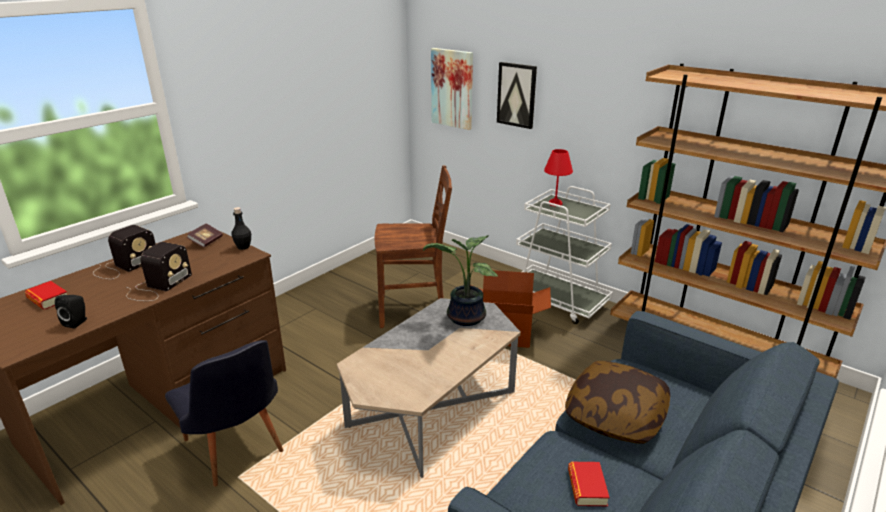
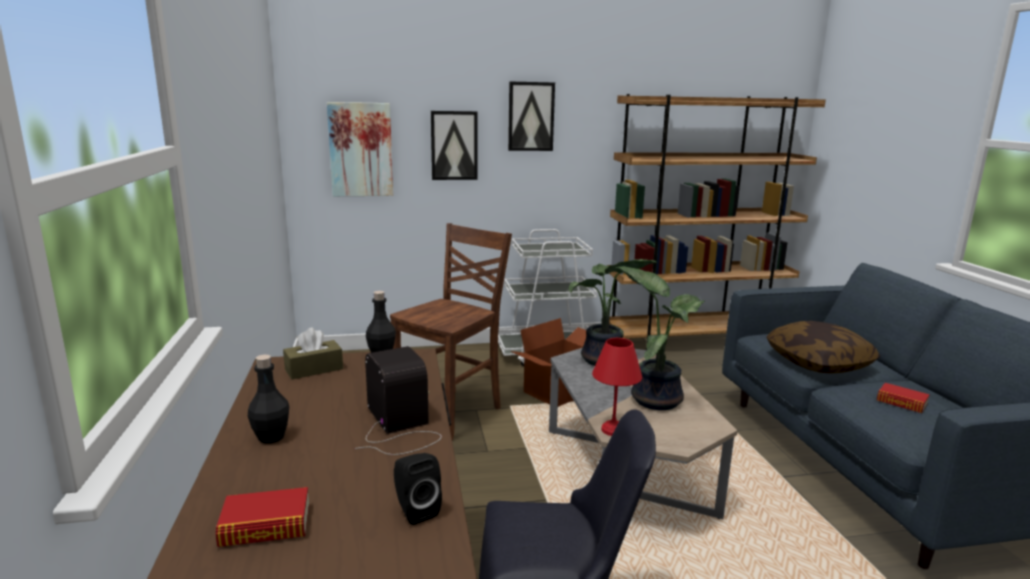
camera: 50 degrees left, 10 degrees down
radio [93,225,156,279] -> black bottle [248,355,289,444]
book [187,223,223,247] -> brown tissue box [283,328,343,379]
red table lamp [544,149,573,206] -> red table lamp moved to [592,338,642,436]
none -> picture [508,82,555,151]
none -> potted plant [616,266,705,410]

